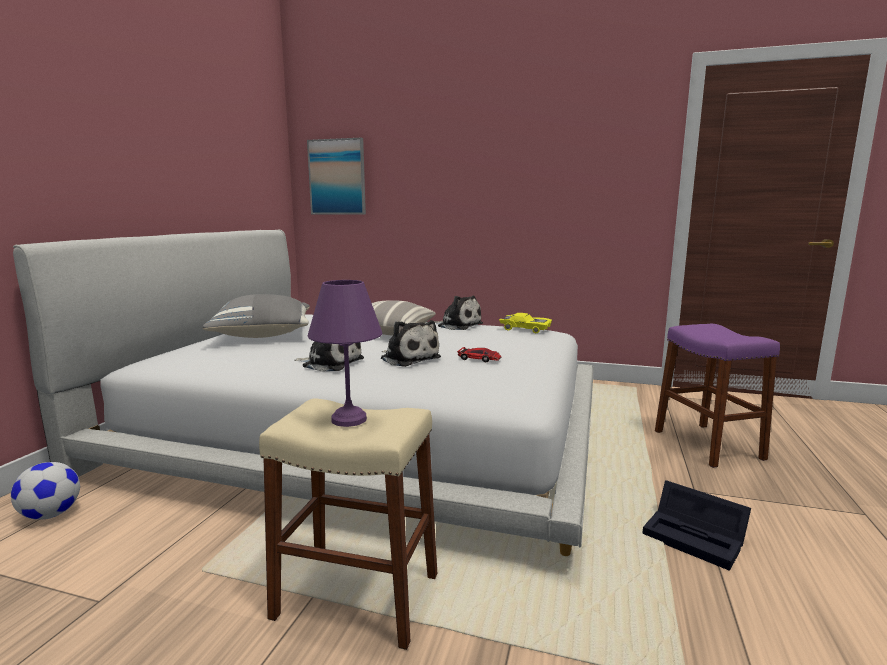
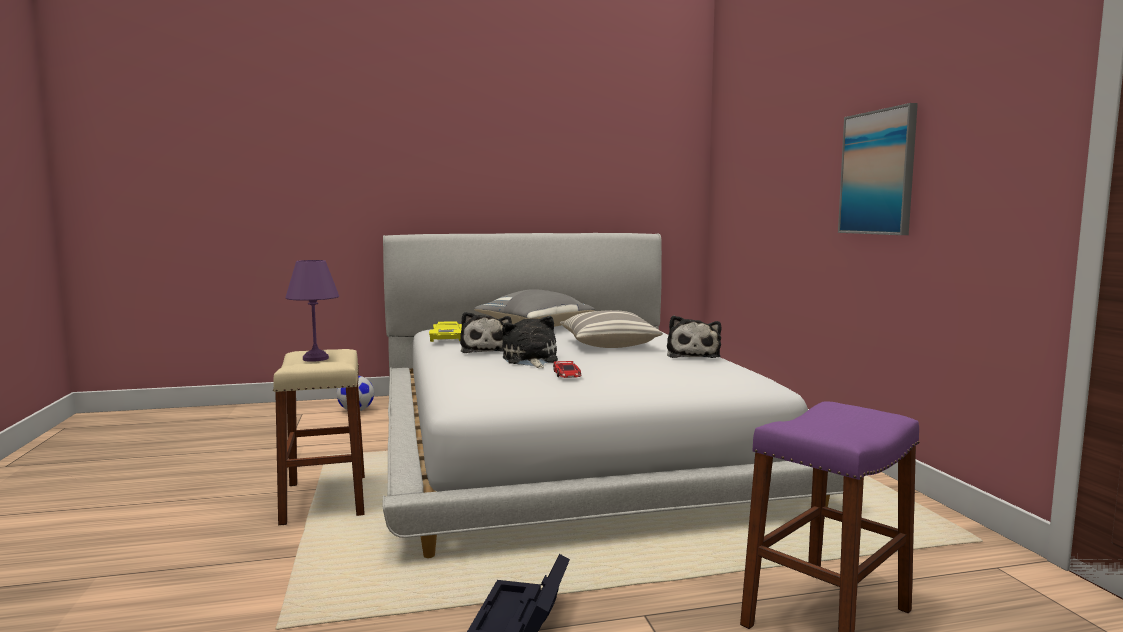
camera: 60 degrees right, 5 degrees down
picture [307,138,366,214] -> picture moved to [838,103,918,235]
plush toy [381,320,441,367] -> plush toy turned 150 degrees clockwise [502,316,558,368]
yellow toy car [499,313,552,333] -> yellow toy car moved to [429,321,462,342]

